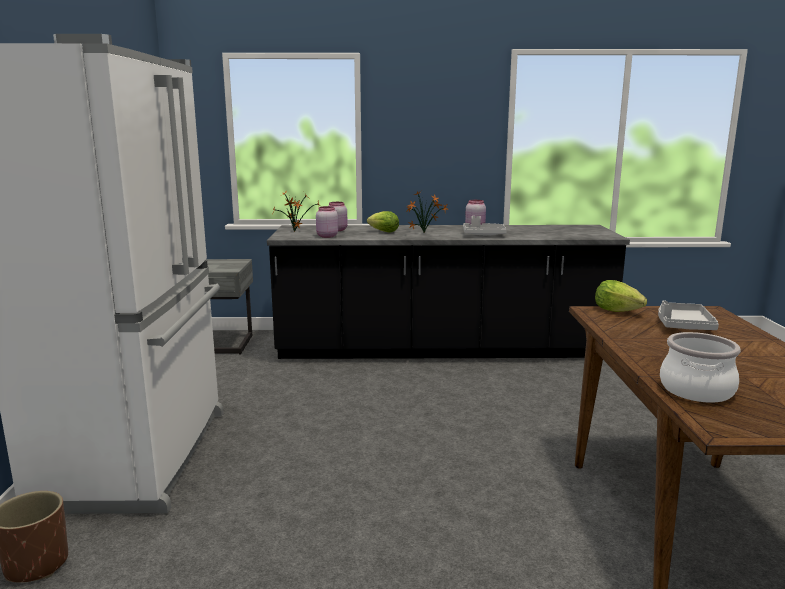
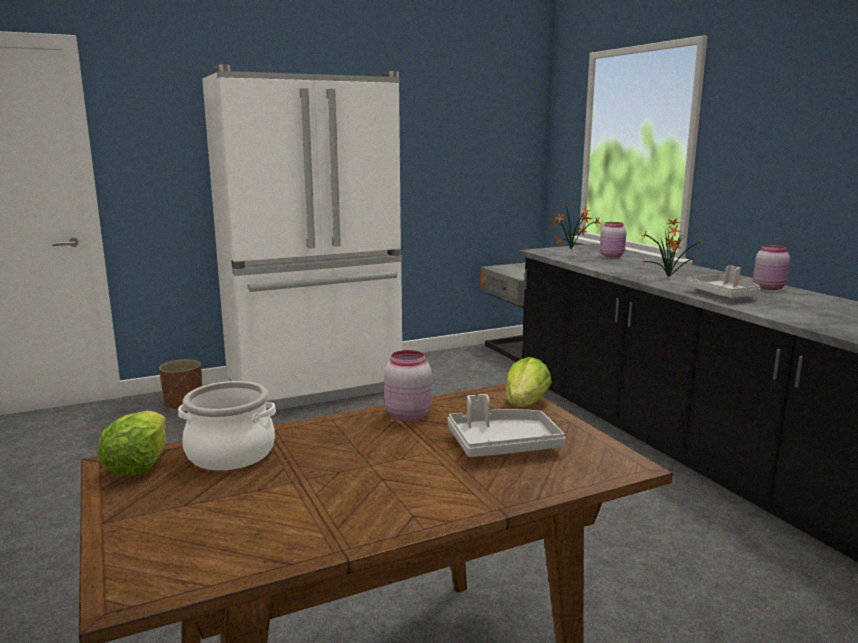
camera: 65 degrees right, 0 degrees up
pink jar [316,206,338,238] -> pink jar moved to [384,350,432,422]
lettuce [367,211,399,232] -> lettuce moved to [98,411,166,476]

